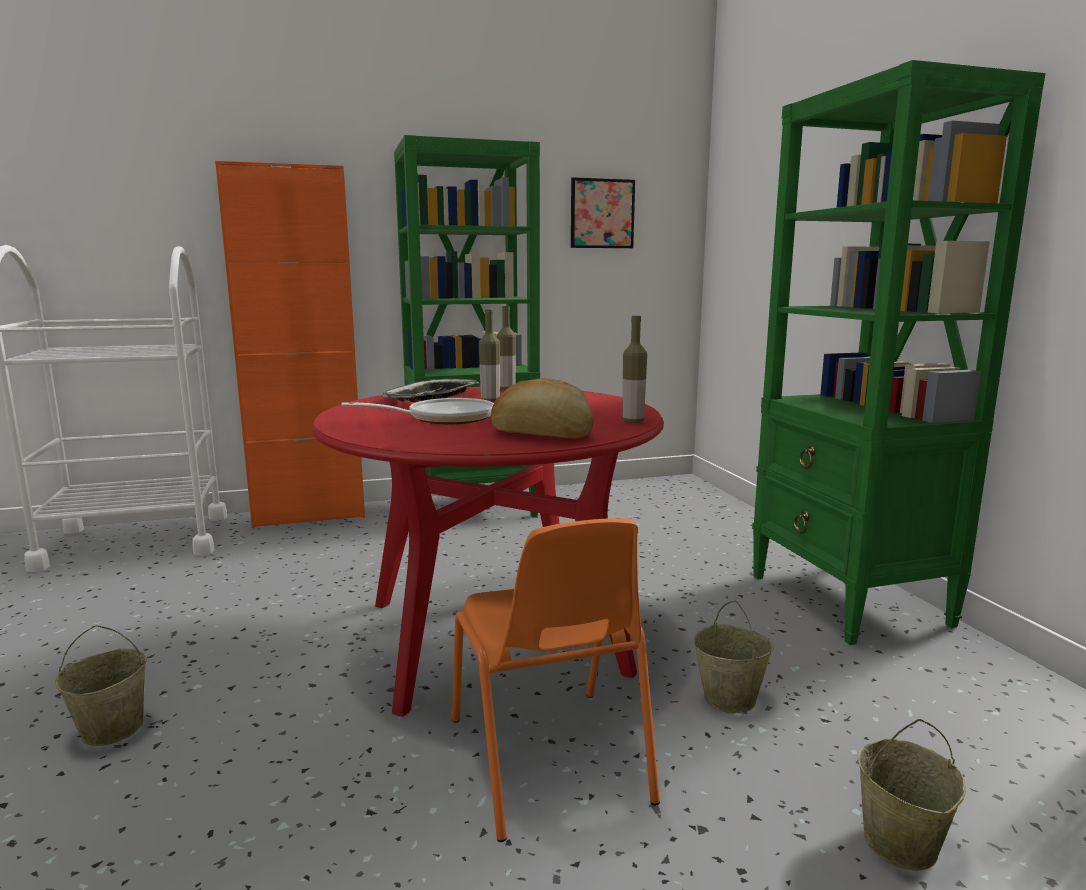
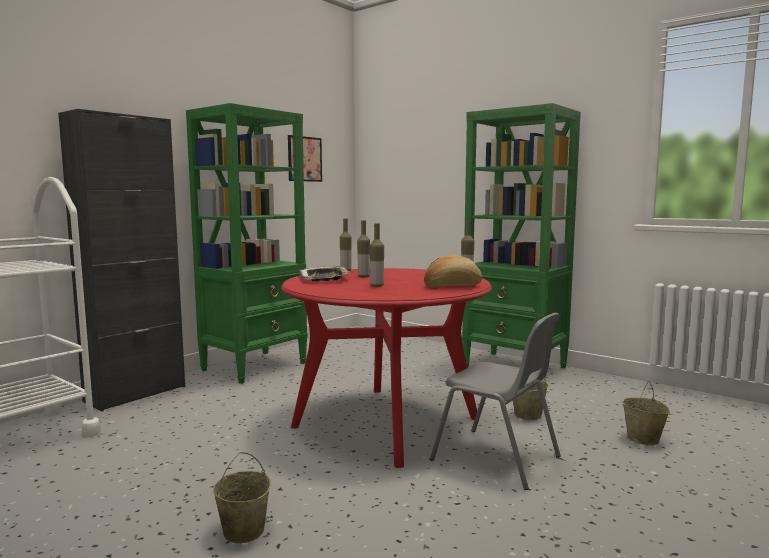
camera: 35 degrees left, 5 degrees down
orange cabinet [215,161,365,528] -> black cabinet [58,109,185,412]
frying pan [342,398,494,424] -> bottle [370,223,384,287]
orange chair [452,518,660,842] -> grey chair [430,313,561,490]

